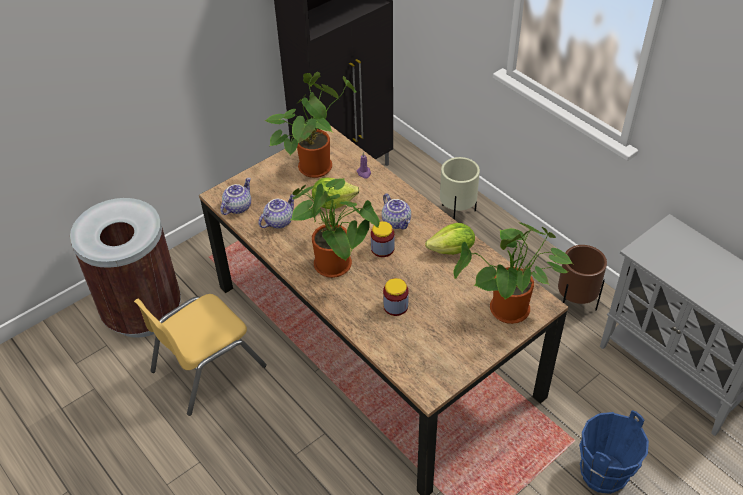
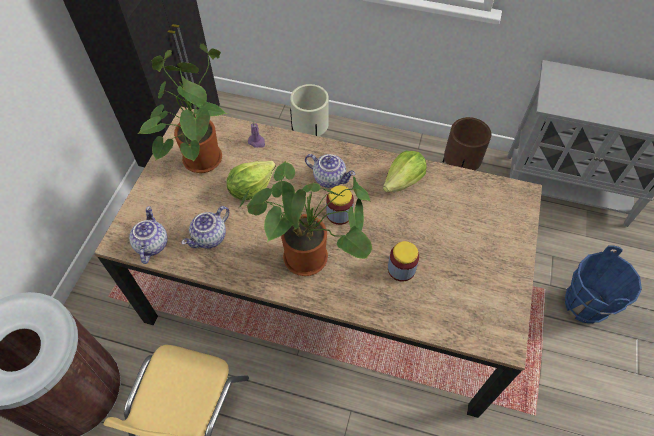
camera: 35 degrees left, 10 degrees up
teapot [258,194,296,229] -> teapot turned 150 degrees counterclockwise [182,206,229,249]
potted plant [454,222,573,324] -> none

